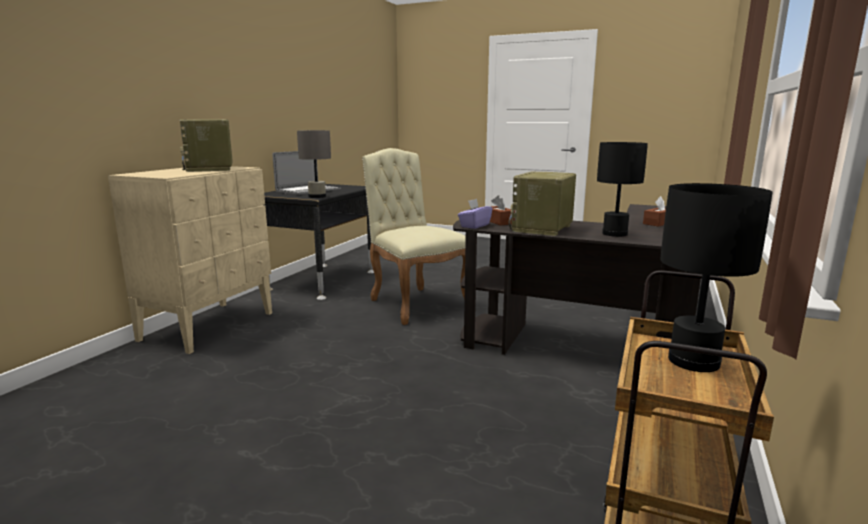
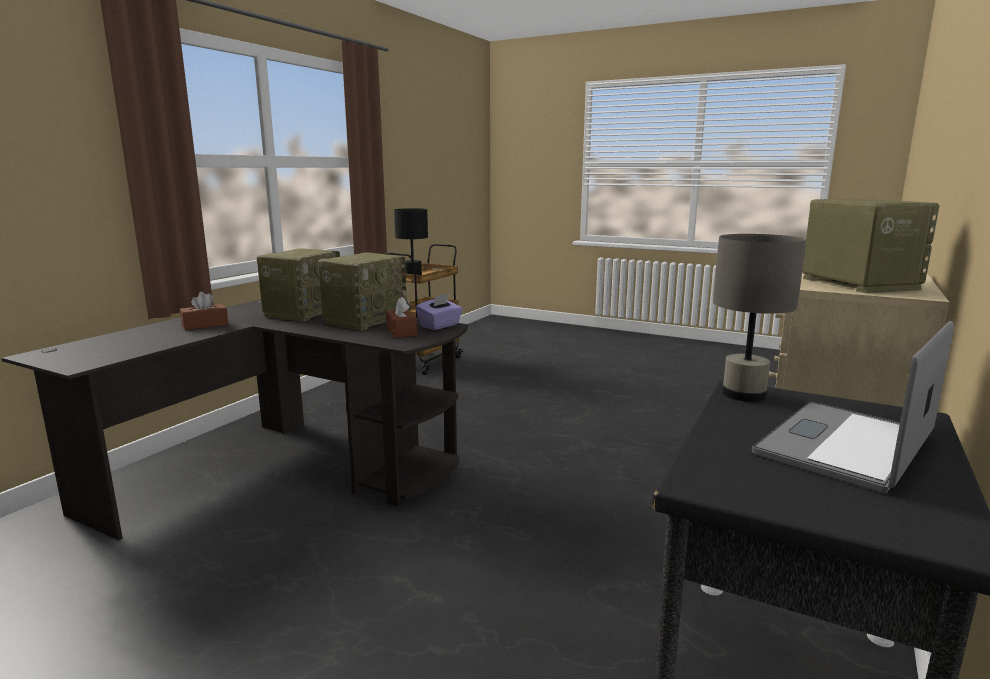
camera: 175 degrees left, 0 degrees up
beige chair [362,148,466,325] -> none
black table lamp [597,142,648,237] -> radio [257,248,340,321]

